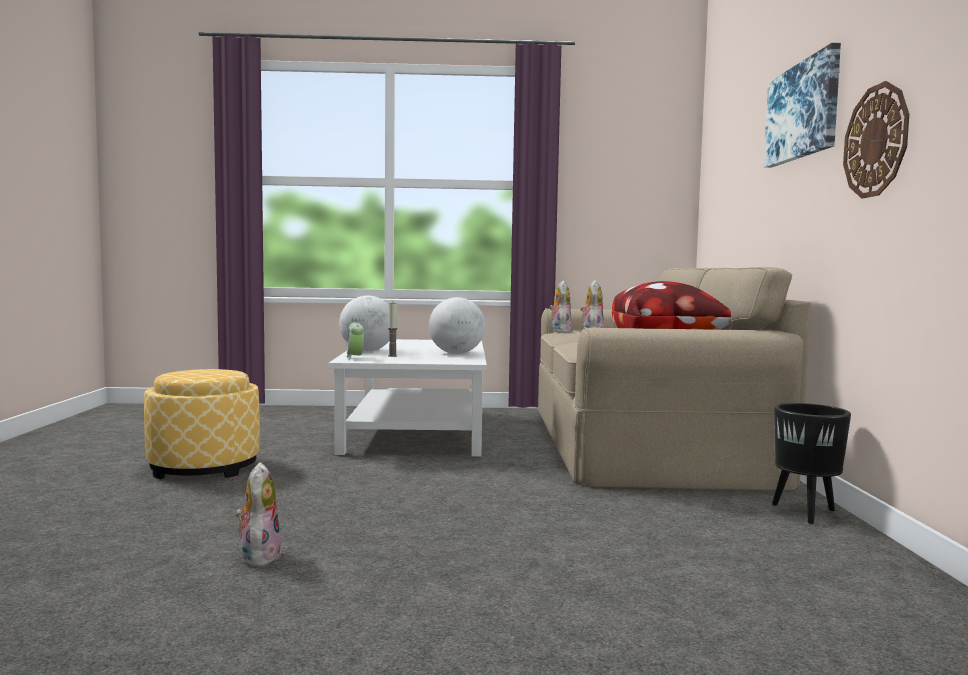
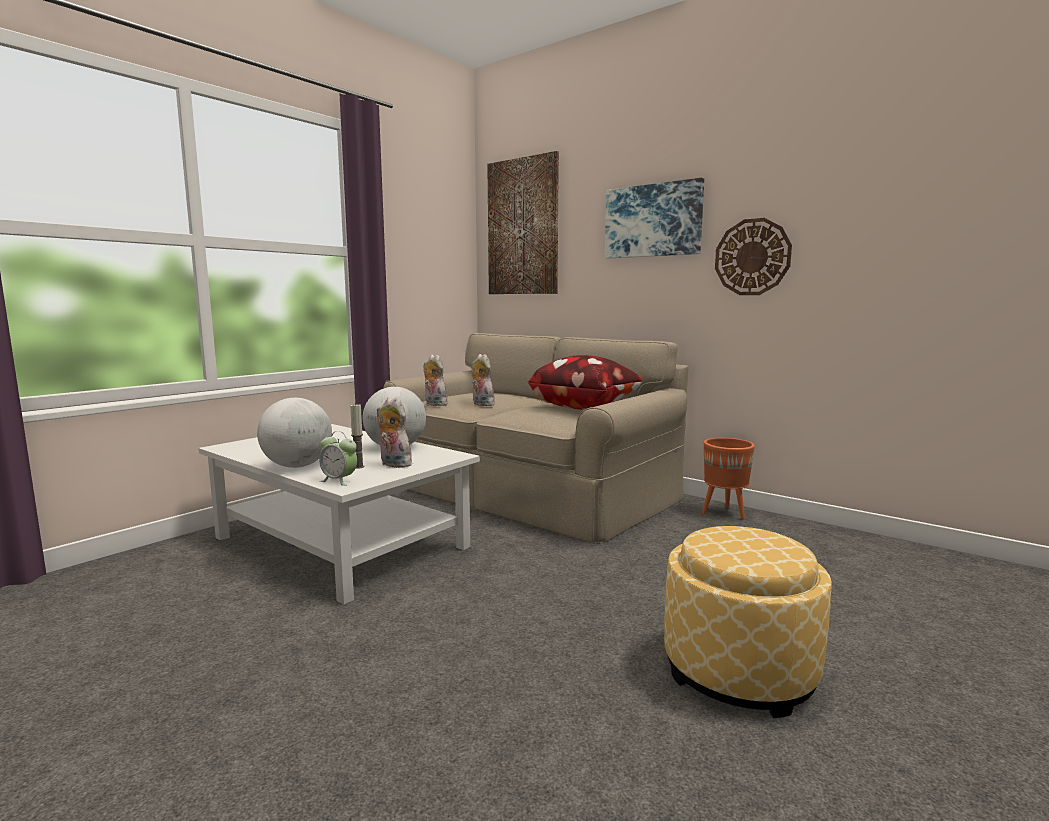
camera: 50 degrees left, 5 degrees up
ottoman [144,369,260,479] -> ottoman moved to [664,526,832,718]
plush toy [235,462,281,567] -> plush toy moved to [376,397,415,468]
black planter [772,403,851,524] -> orange planter [702,438,755,520]
none -> picture [487,151,559,294]

